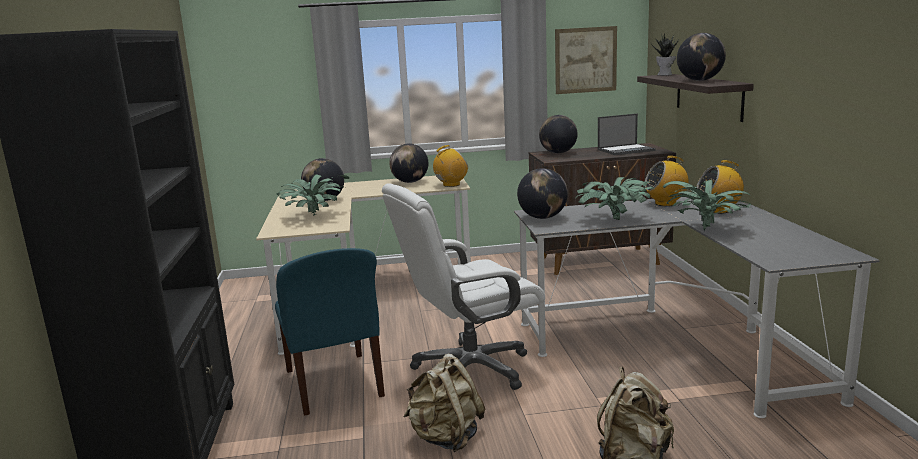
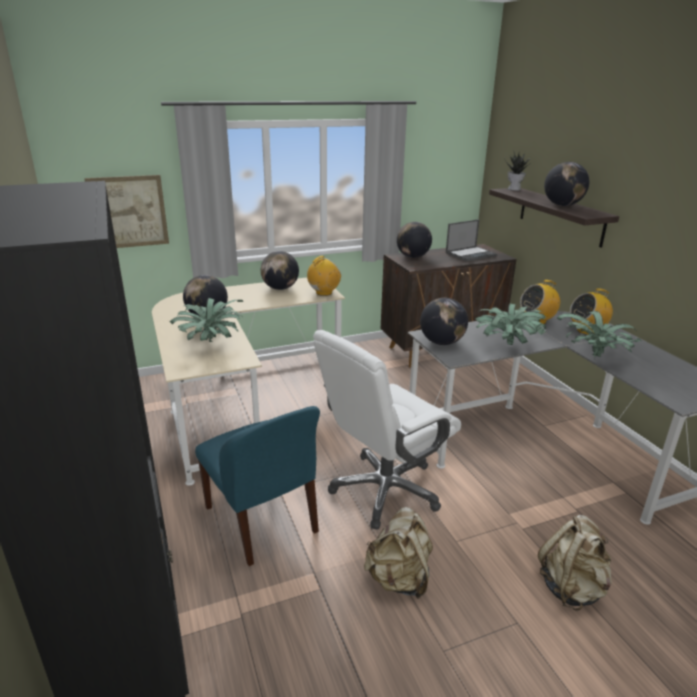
camera: 15 degrees left, 10 degrees up
picture [555,26,617,94] -> picture moved to [84,175,169,248]

